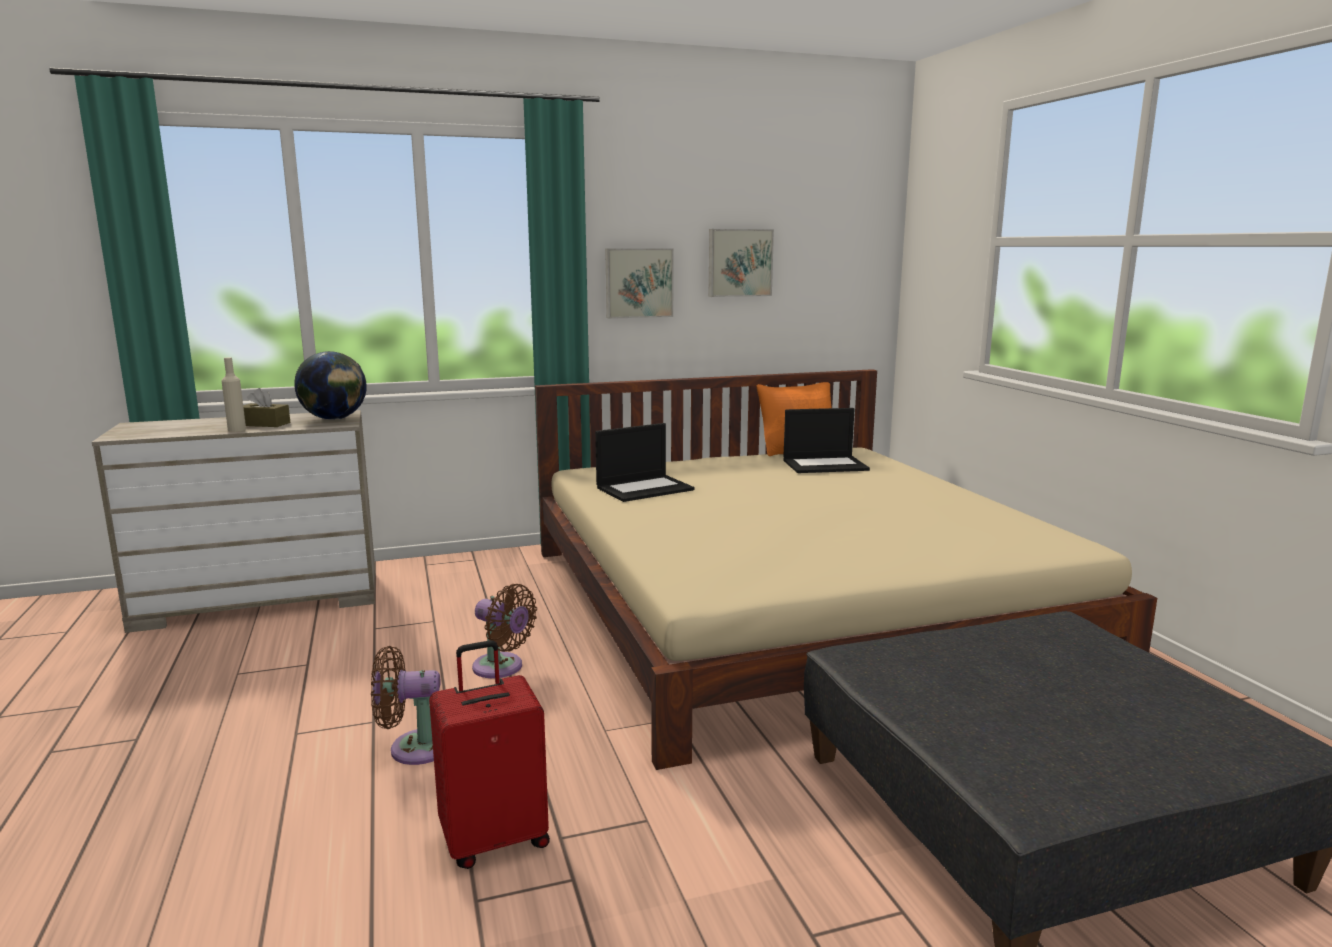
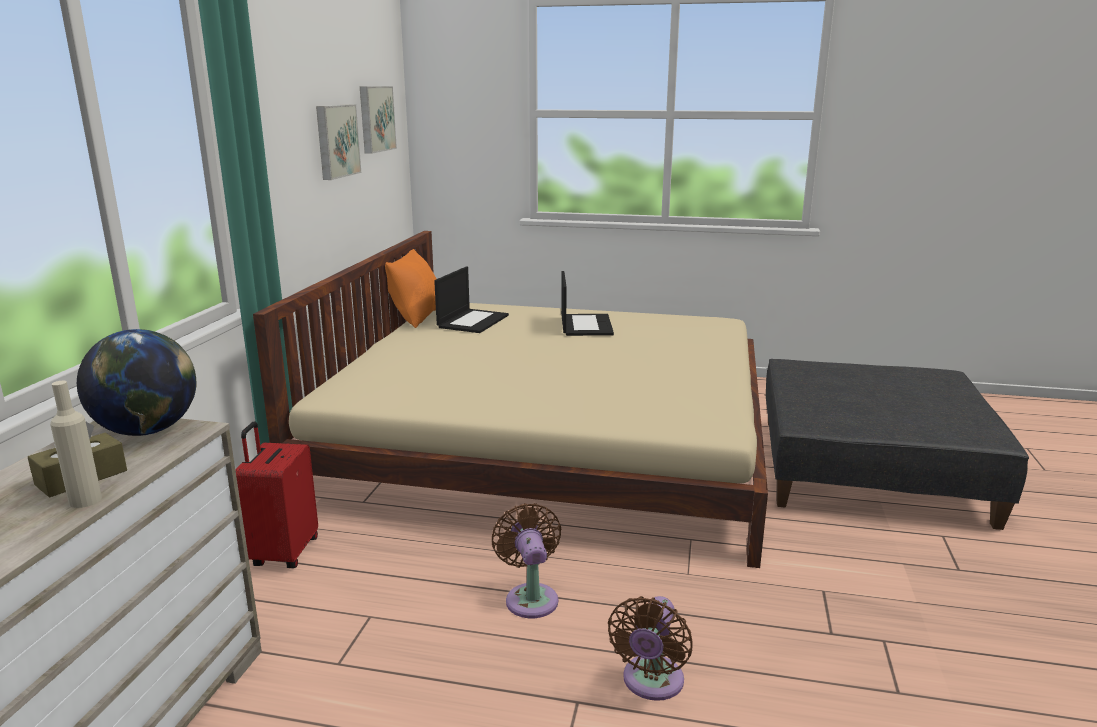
camera: 60 degrees left, 5 degrees up
red suitcase [429,640,550,869] -> red suitcase moved to [235,421,318,568]
brown fan [472,584,537,678] -> brown fan turned 75 degrees counterclockwise [492,503,562,618]
laptop [595,423,695,502] -> laptop moved to [561,271,614,336]
picture [605,249,673,319] -> picture moved to [360,86,397,154]

